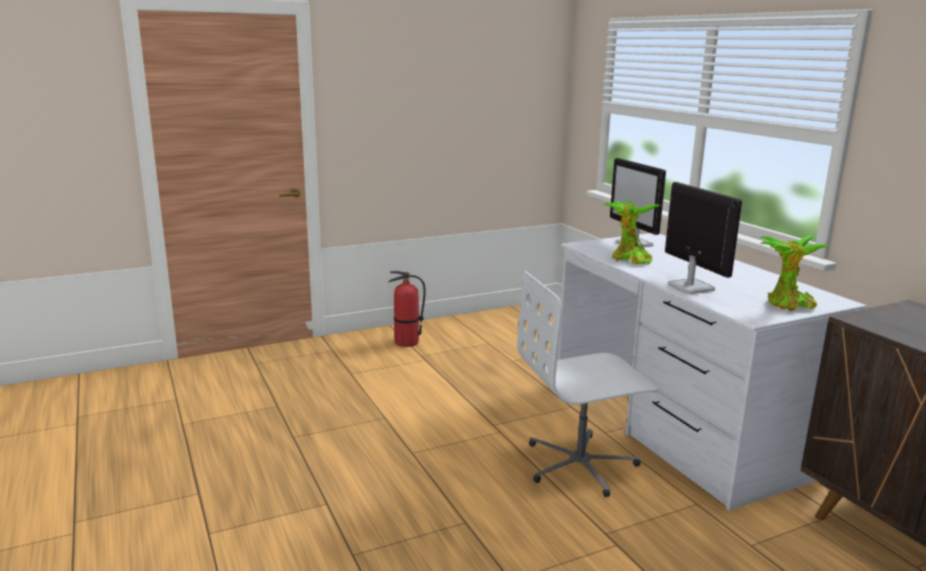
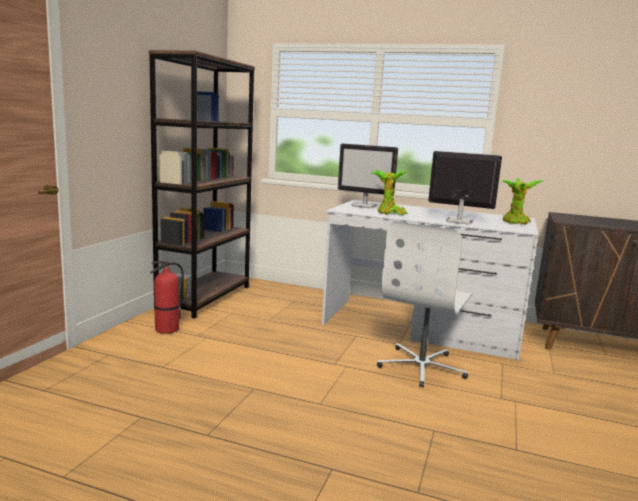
camera: 45 degrees left, 5 degrees down
none -> brown bookcase [149,50,255,319]

